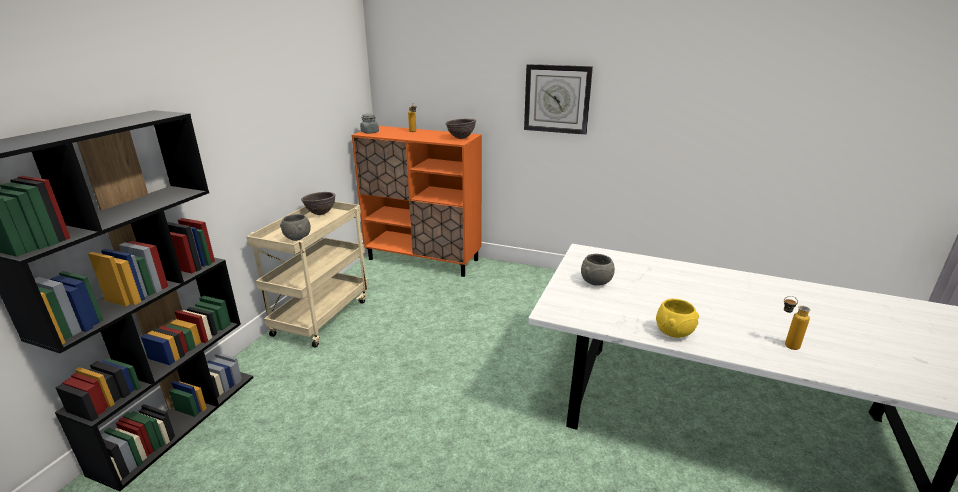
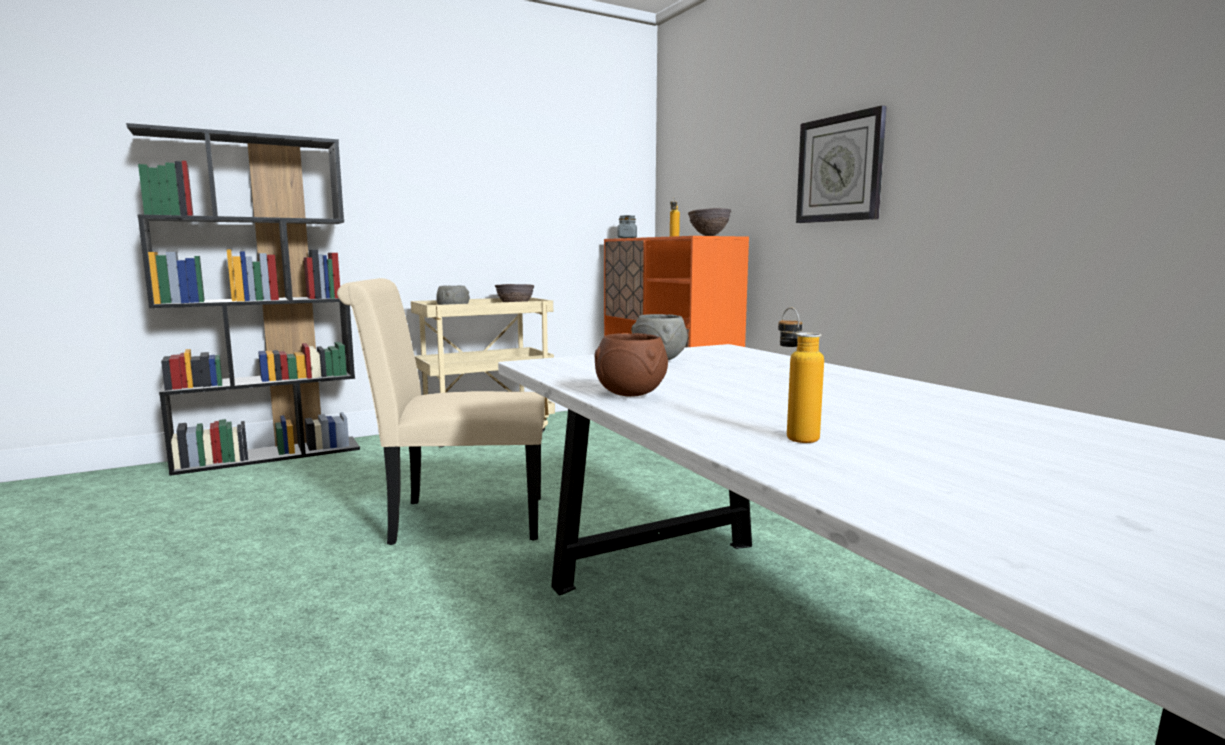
camera: 40 degrees right, 15 degrees down
yellow bowl [656,299,699,338] -> brown bowl [594,333,668,397]
none -> beige chair [337,278,545,545]

